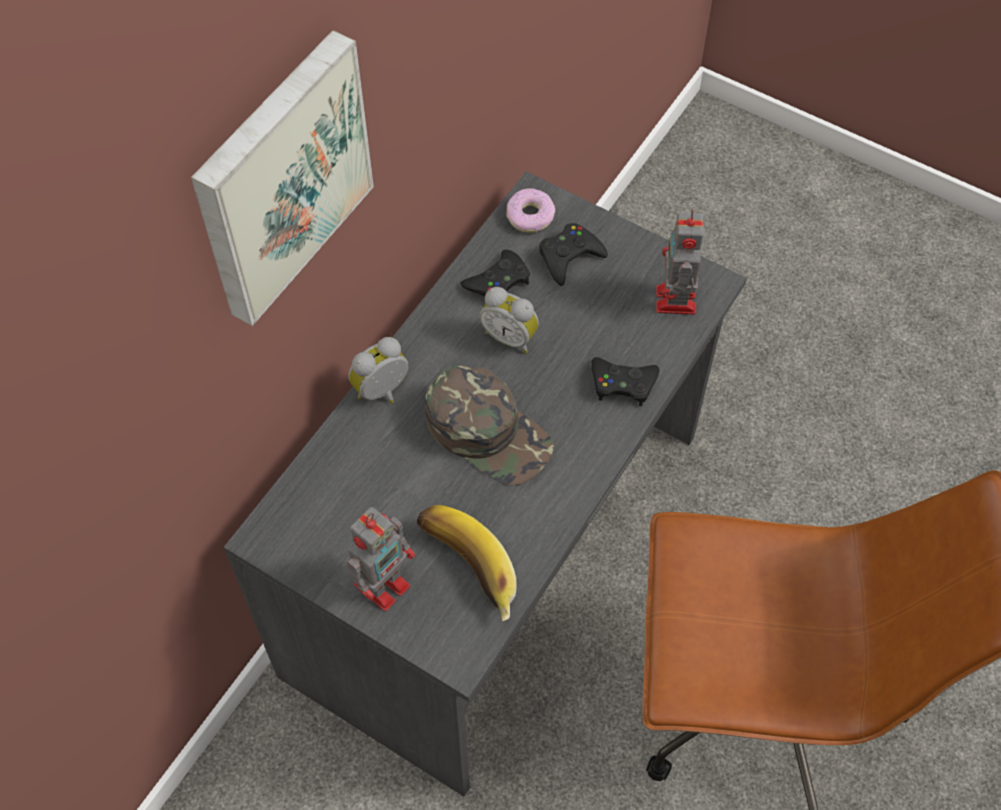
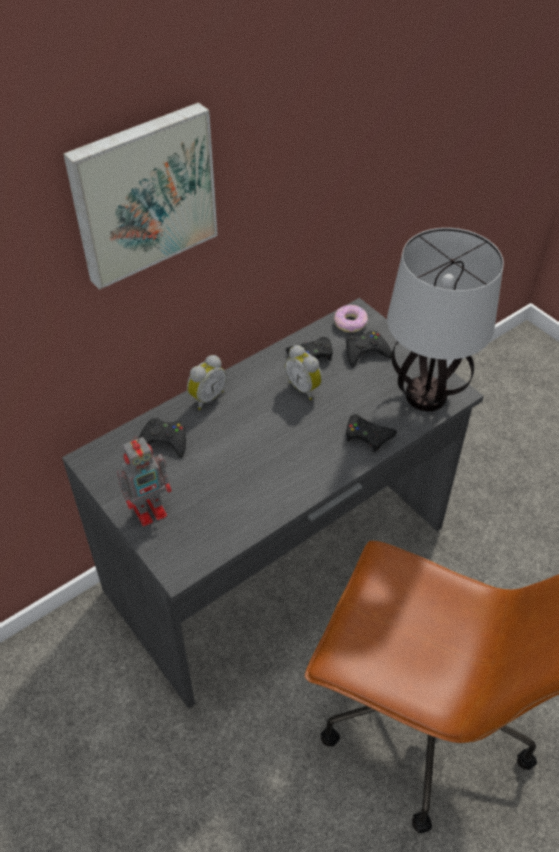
camera: 20 degrees right, 10 degrees down
alarm clock [348,337,408,403] -> alarm clock turned 150 degrees clockwise [187,355,227,410]
banana [417,505,517,621] -> none
green cap [425,365,554,485] -> none
toy robot [656,210,704,315] -> table lamp [387,228,504,411]
none -> black game controller [139,418,186,458]

